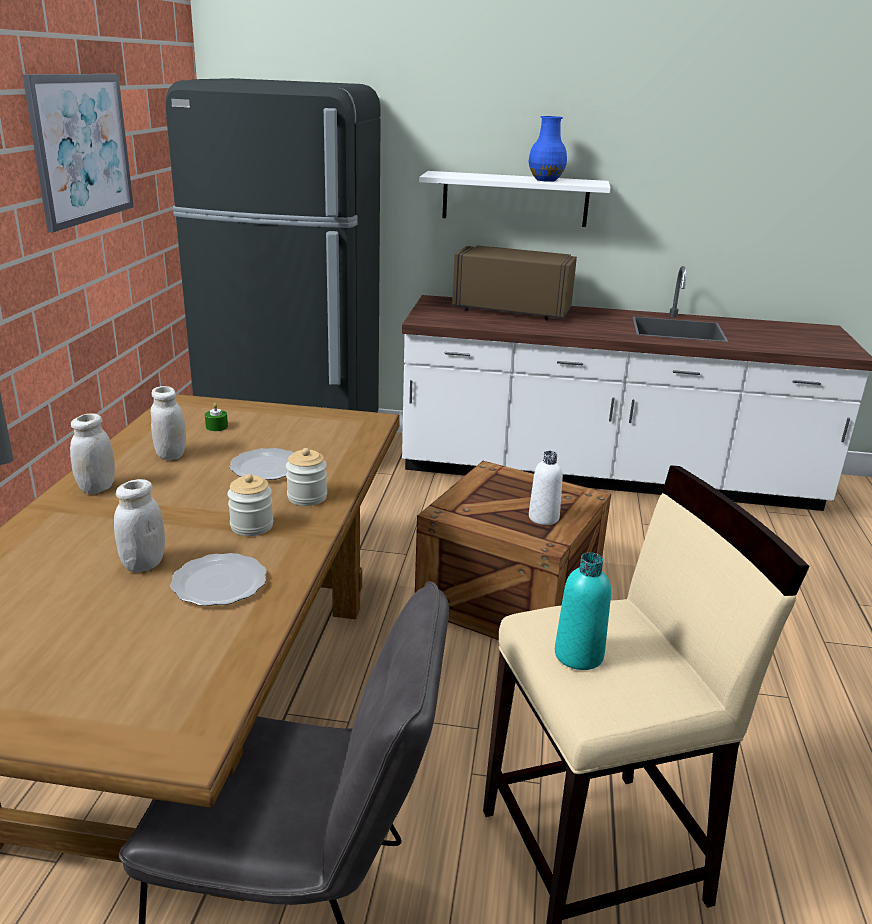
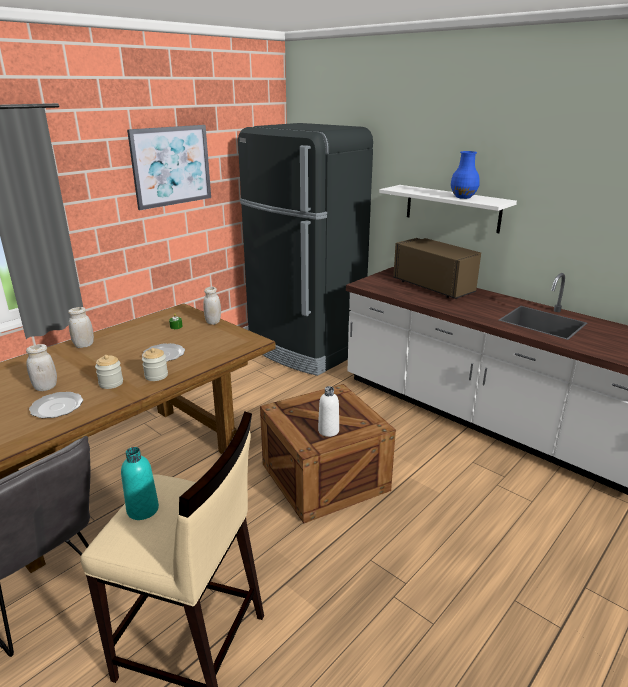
camera: 35 degrees right, 0 degrees up
white jar [151,386,186,460] -> white jar moved to [203,287,221,325]

